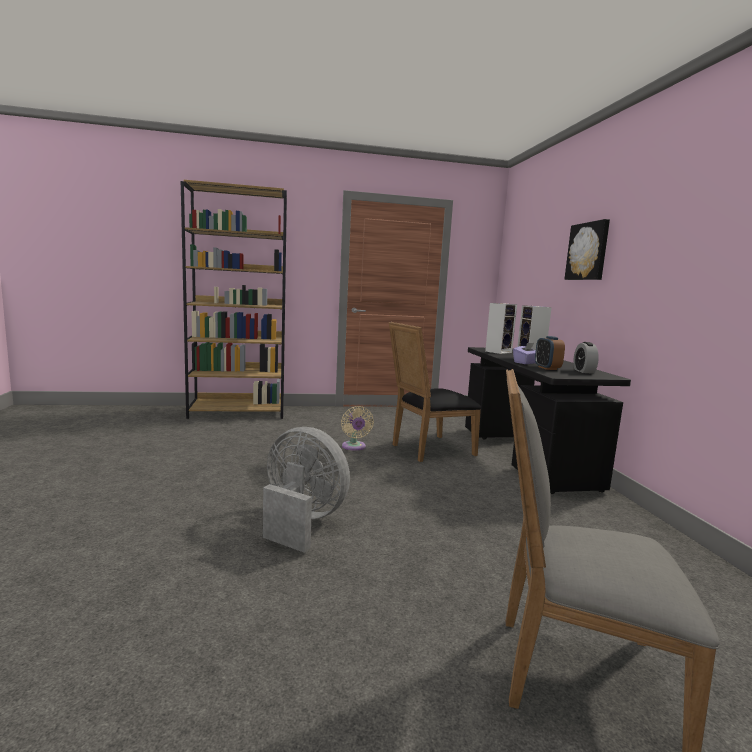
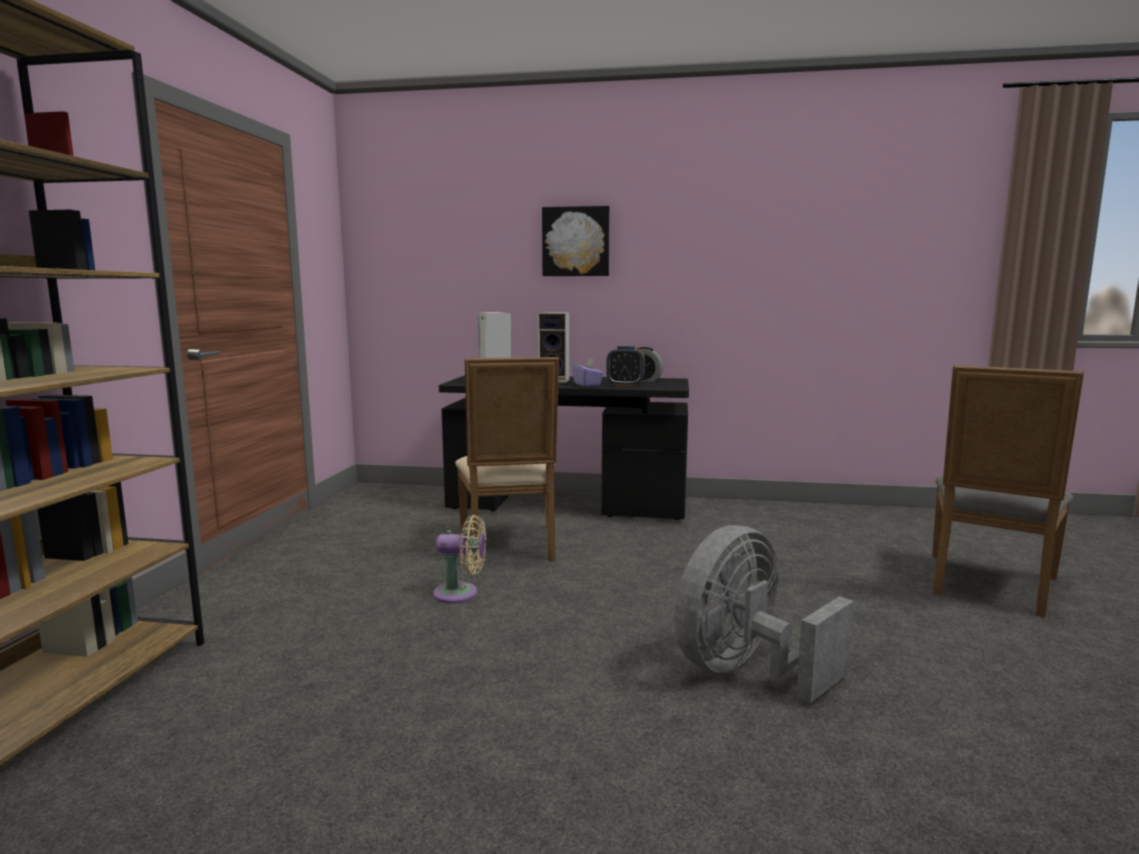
camera: 70 degrees left, 0 degrees up
black chair [389,322,481,462] -> beige chair [455,357,559,565]

